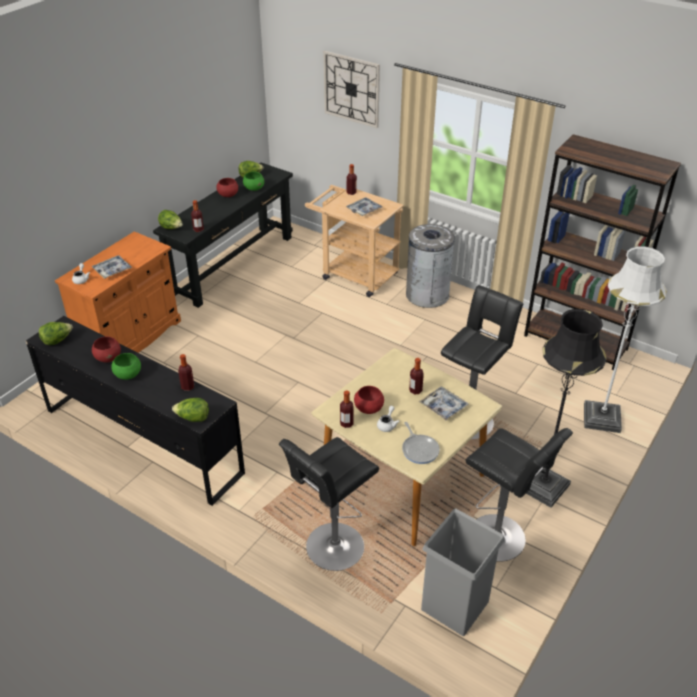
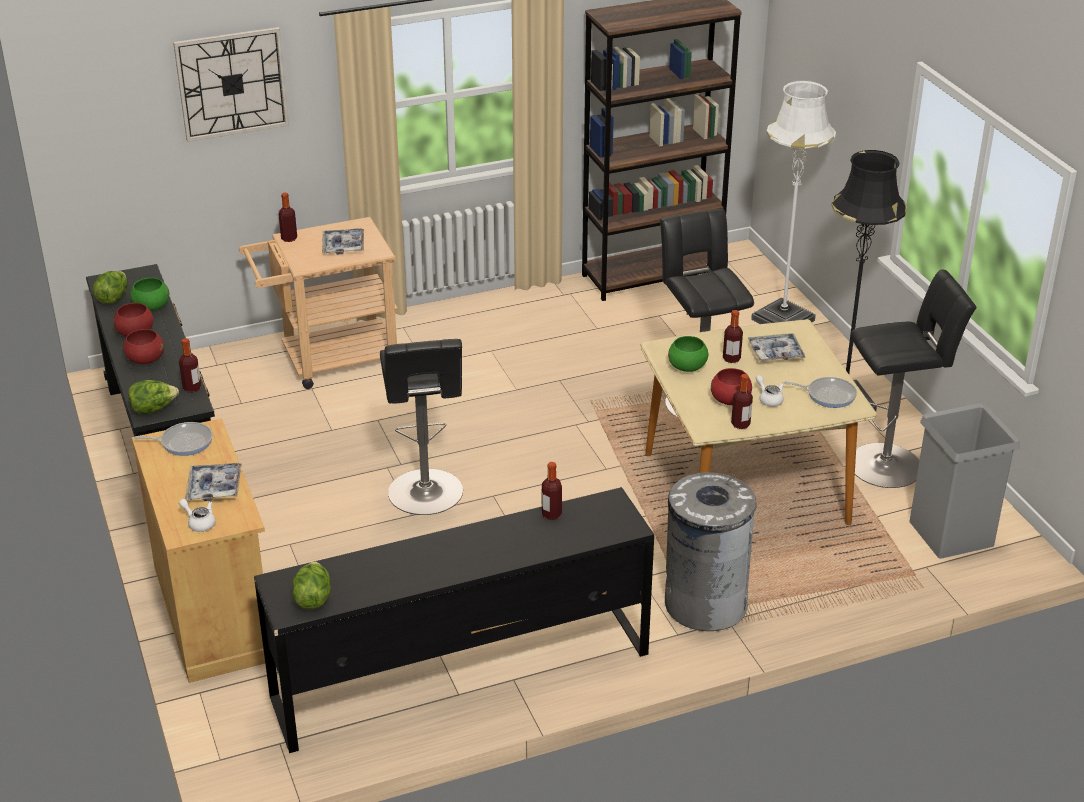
camera: 55 degrees left, 5 degrees down
orange cabinet [55,231,181,353] -> beige cabinet [132,418,265,683]
red bowl [92,336,121,362] -> red bowl moved to [123,329,164,364]
green bowl [111,353,141,380] -> green bowl moved to [668,336,708,372]
lettuce [172,398,209,422] -> none
black stool [279,437,379,571] -> black stool moved to [380,339,463,515]
grey trash can [406,224,455,308] -> grey trash can moved to [665,472,757,631]
none -> frying pan [134,422,213,456]

